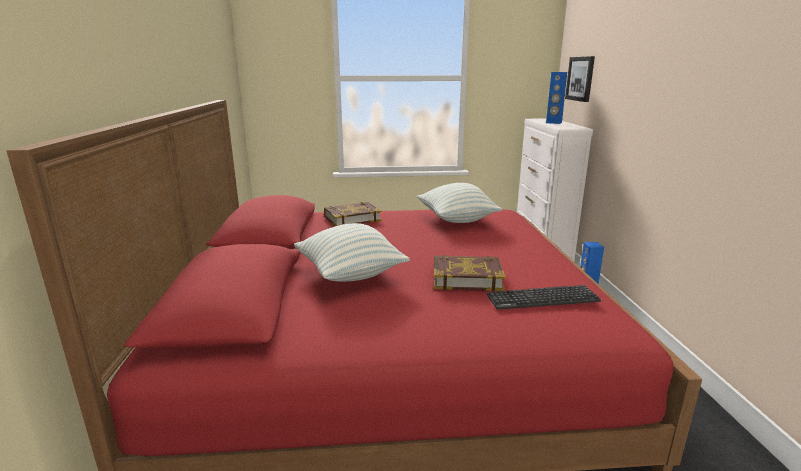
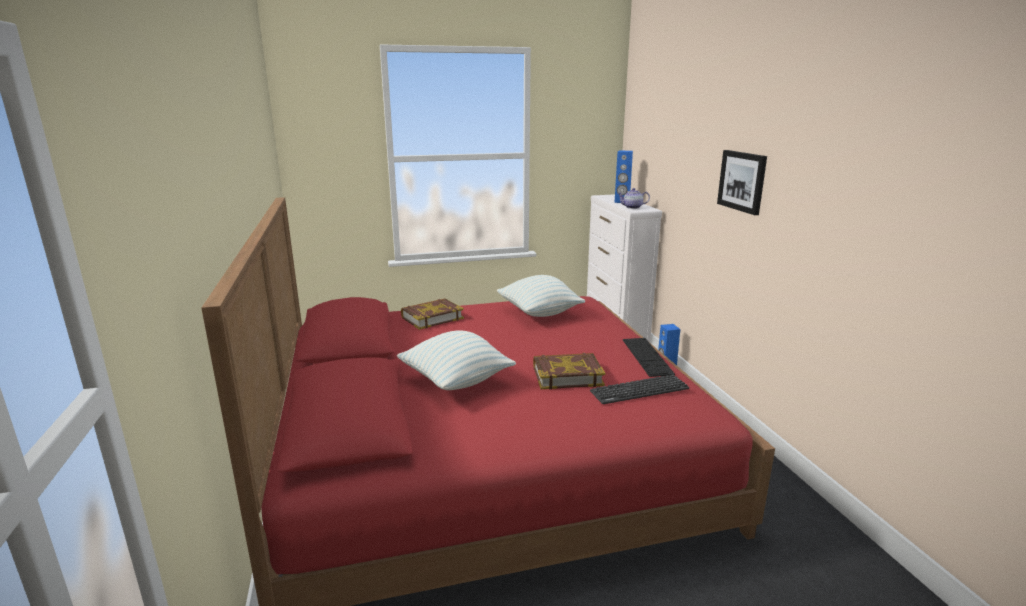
camera: 10 degrees left, 0 degrees up
picture [565,56,595,102] -> picture moved to [717,150,767,215]
none -> teapot [617,188,650,209]
none -> keyboard [623,338,675,377]

